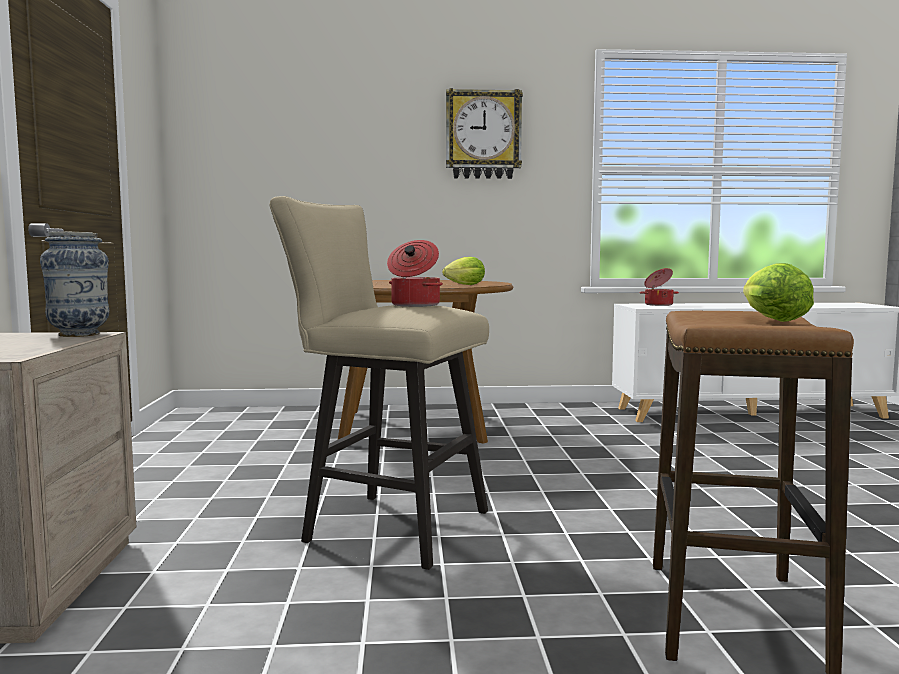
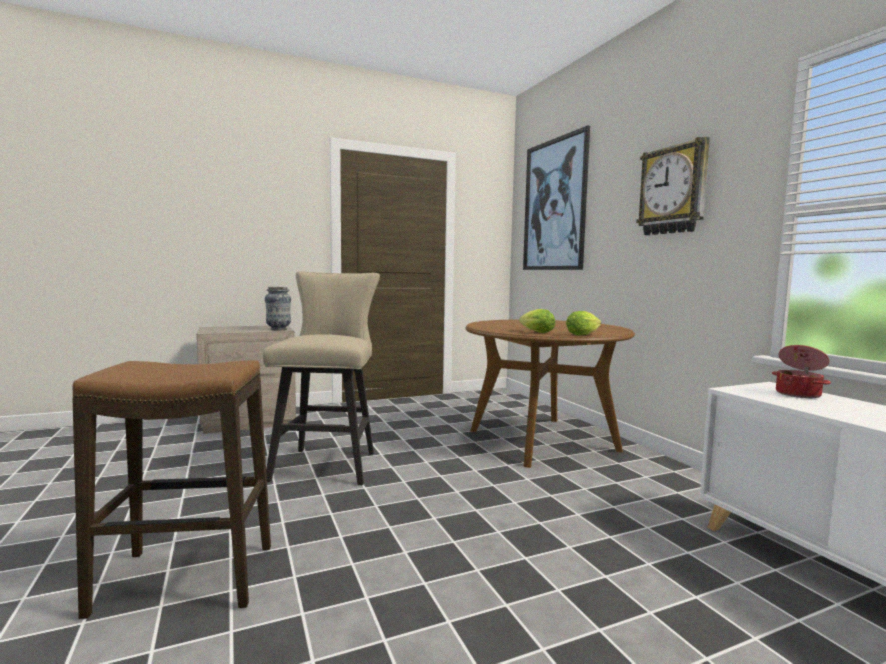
camera: 70 degrees right, 0 degrees up
cooking pot [387,240,443,307] -> none
lettuce [743,263,814,322] -> lettuce moved to [566,311,601,335]
none -> picture [523,125,590,270]

